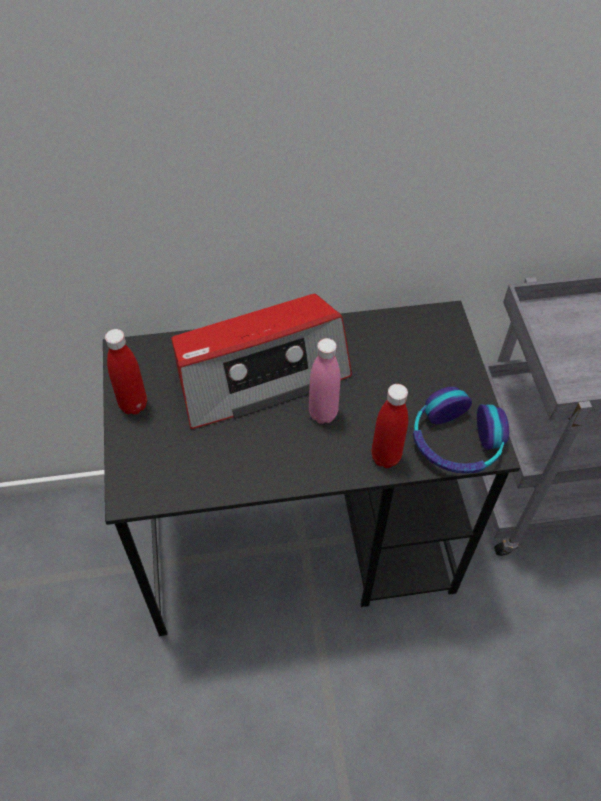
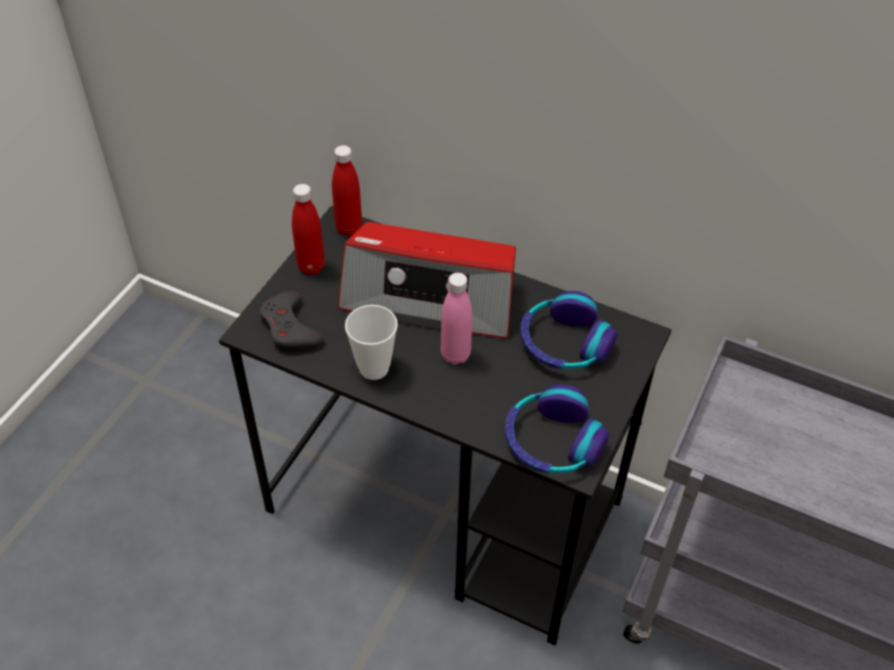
camera: 35 degrees right, 5 degrees down
red bottle [371,384,408,468] -> red bottle moved to [332,145,362,236]
none -> grey game controller [259,291,324,348]
none -> cup [345,305,398,380]
none -> headphones [520,291,617,369]

